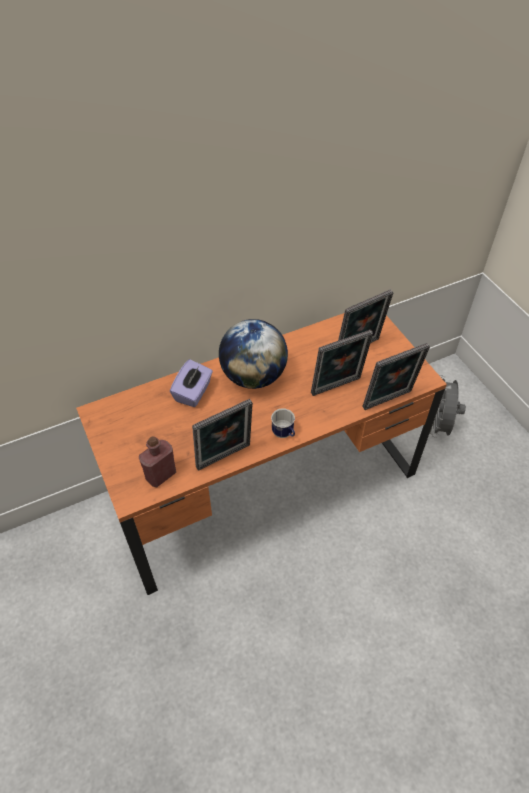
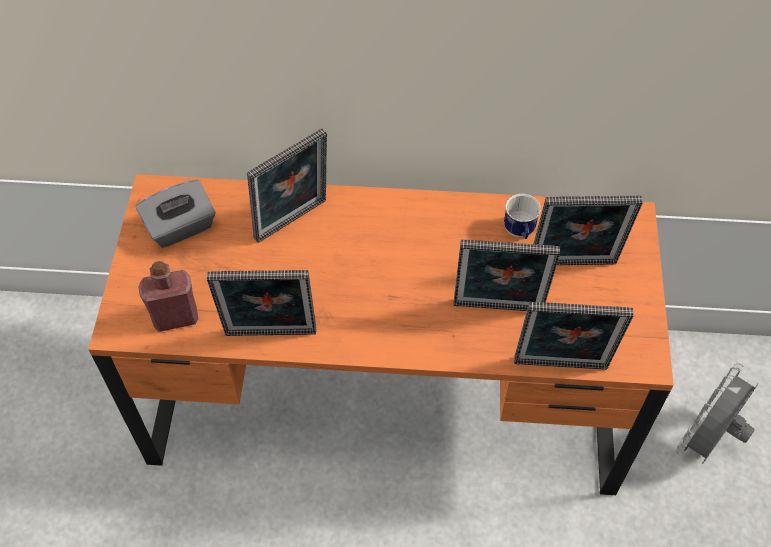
camera: 30 degrees right, 5 degrees up
purple tissue box [170,359,213,407] -> picture frame [247,128,327,243]
globe [219,319,288,389] -> none
mug [271,409,295,438] -> mug moved to [504,194,541,239]
none -> grey tissue box [136,180,215,248]

